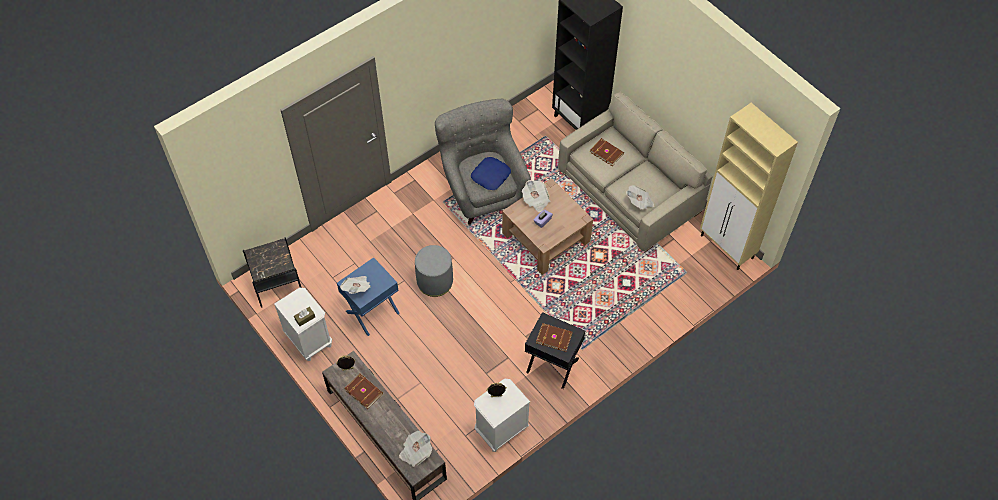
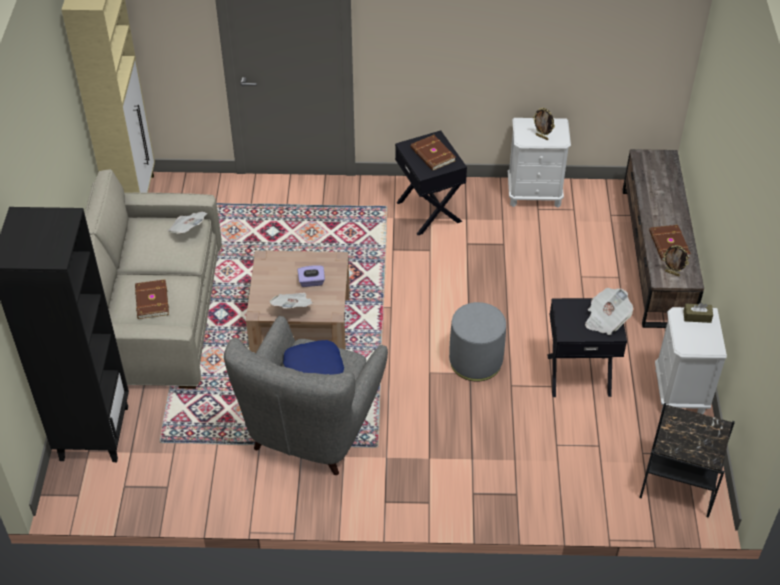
camera: 140 degrees left, 10 degrees down
blue side table [337,257,400,336] -> black side table [547,298,627,397]
newspaper [399,431,432,467] -> none

